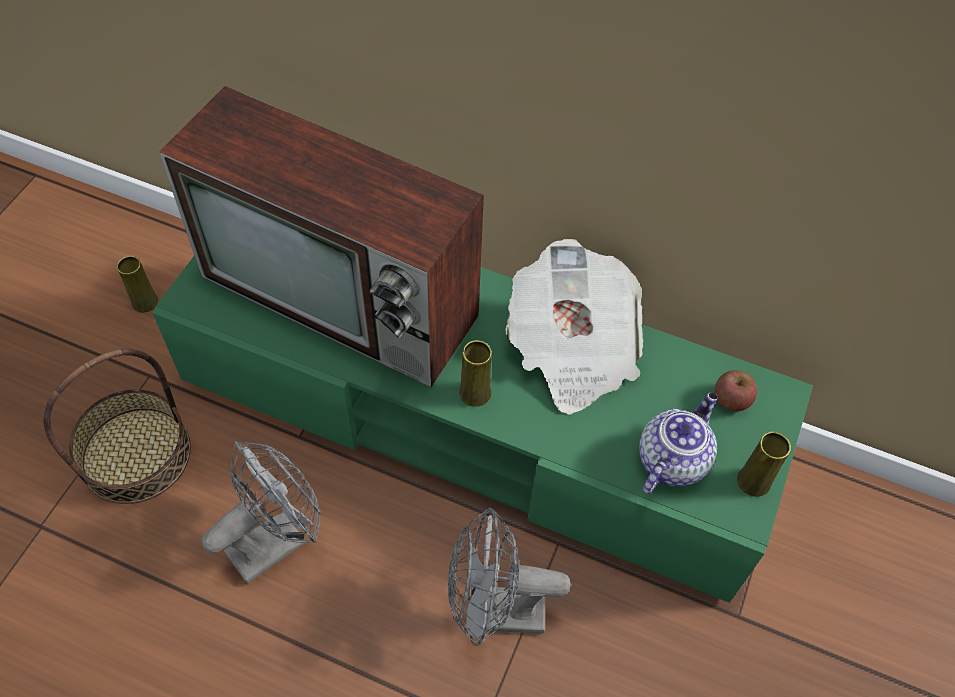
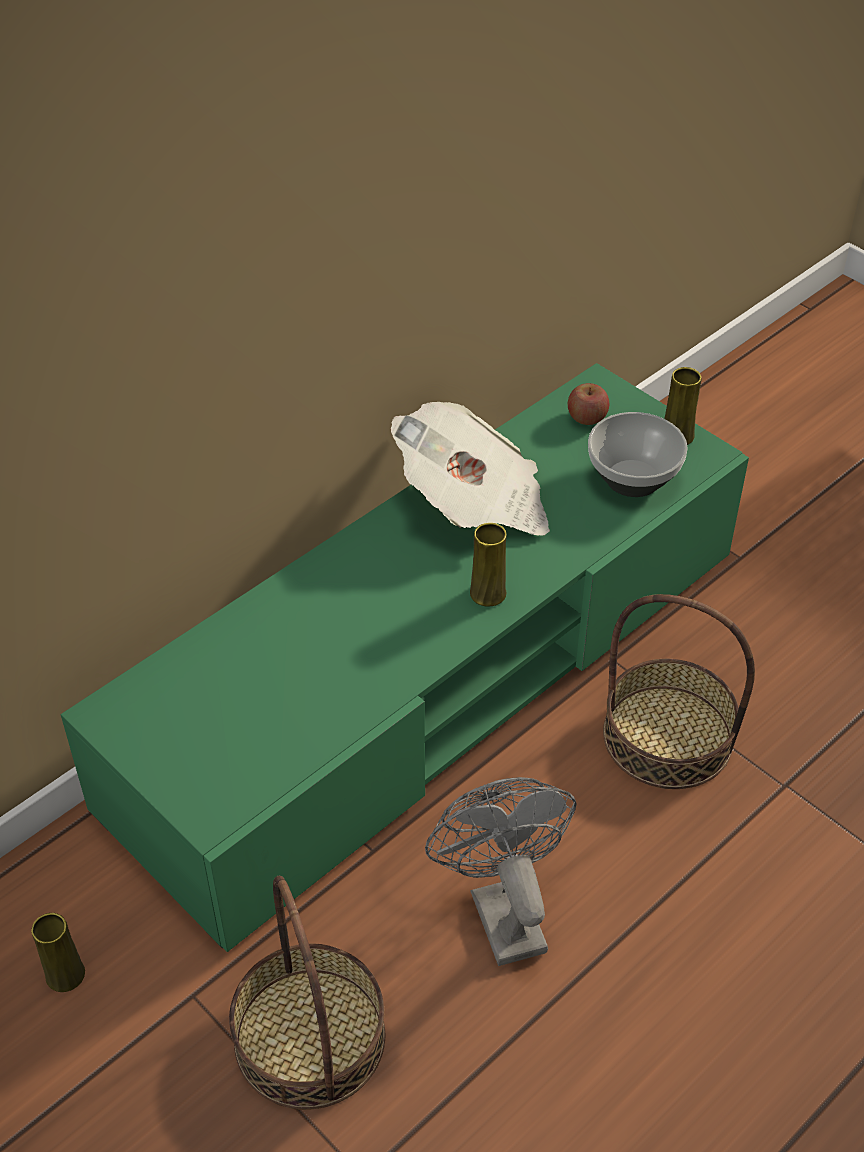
camera: 65 degrees left, 10 degrees down
television [159,86,484,387] -> none
grey fan [448,507,571,646] -> basket [603,594,755,789]
teapot [639,392,718,494] -> bowl [588,412,688,497]

